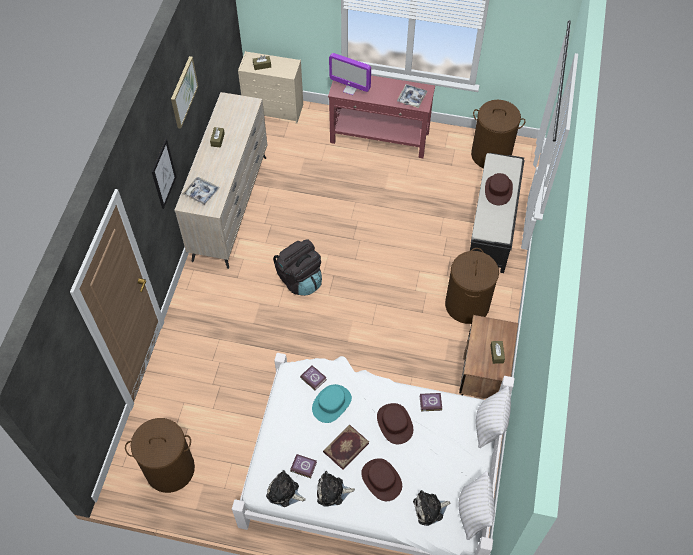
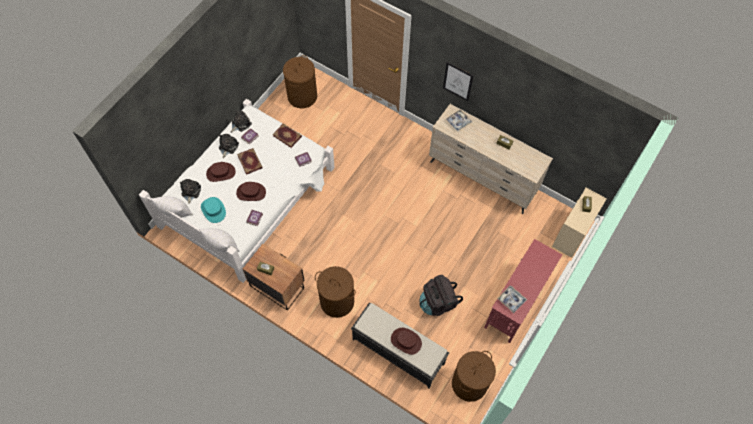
camera: 110 degrees right, 5 degrees up
picture [171,56,198,129] -> none
black backpack [273,239,322,296] -> black backpack moved to [419,275,463,316]
turquoise hat [312,384,352,423] -> turquoise hat moved to [201,197,226,223]
monitor [329,53,371,95] -> none
none -> book [273,123,302,148]

